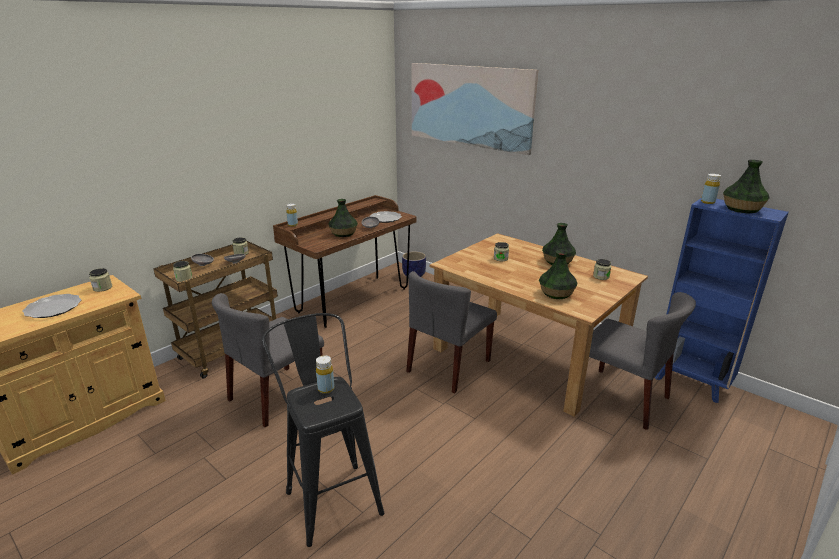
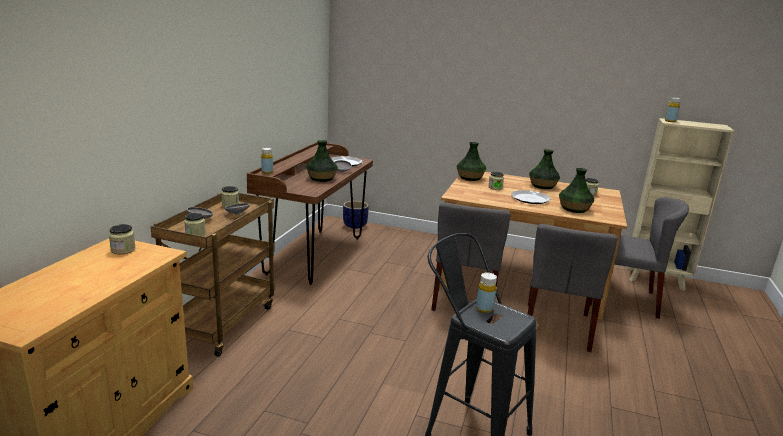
camera: 25 degrees left, 5 degrees down
plate [22,294,81,318] -> plate moved to [511,190,551,204]
grey chair [212,293,324,427] -> grey chair moved to [527,224,618,352]
picture [411,63,538,155] -> none
blue bookcase [655,198,789,403] -> beige bookcase [628,118,734,291]
vase [723,160,770,213] -> vase moved to [456,142,486,181]

